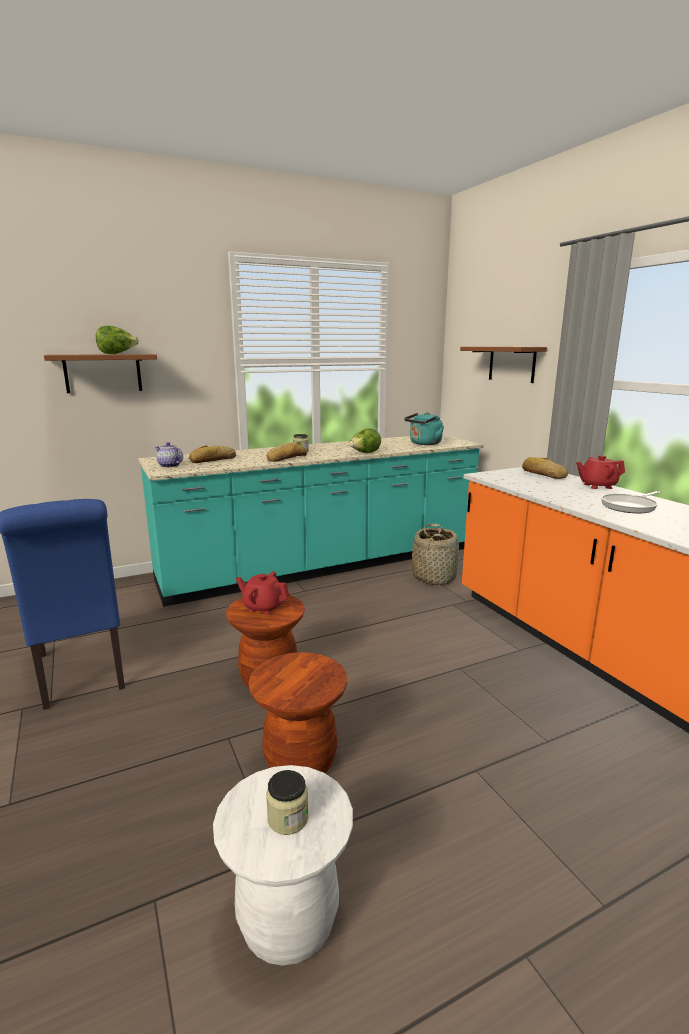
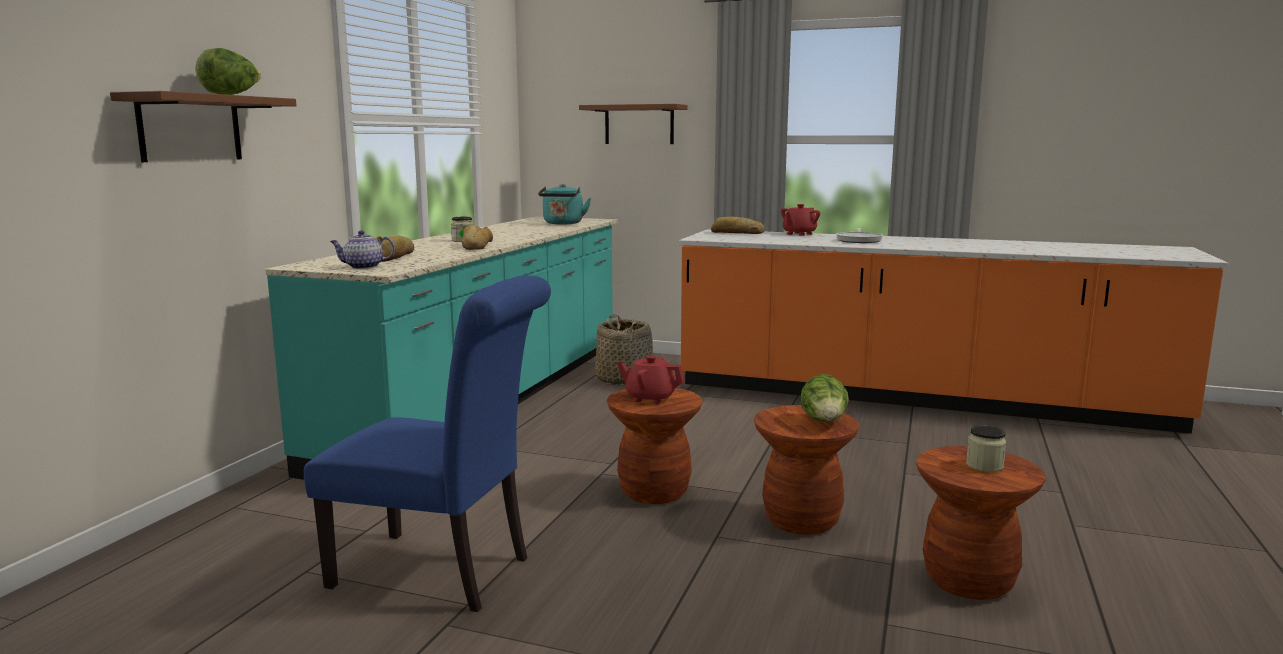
camera: 45 degrees left, 5 degrees down
white stool [213,765,353,966] -> brown stool [916,446,1045,600]
red teapot [236,571,290,615] -> red teapot turned 45 degrees clockwise [617,355,685,404]
lettuce [349,428,381,453] -> lettuce moved to [801,374,849,422]

